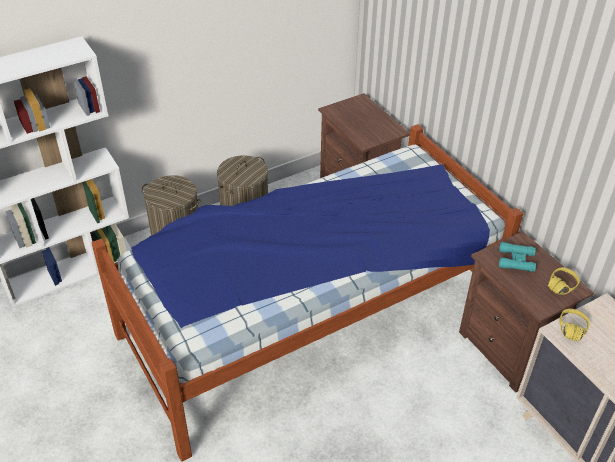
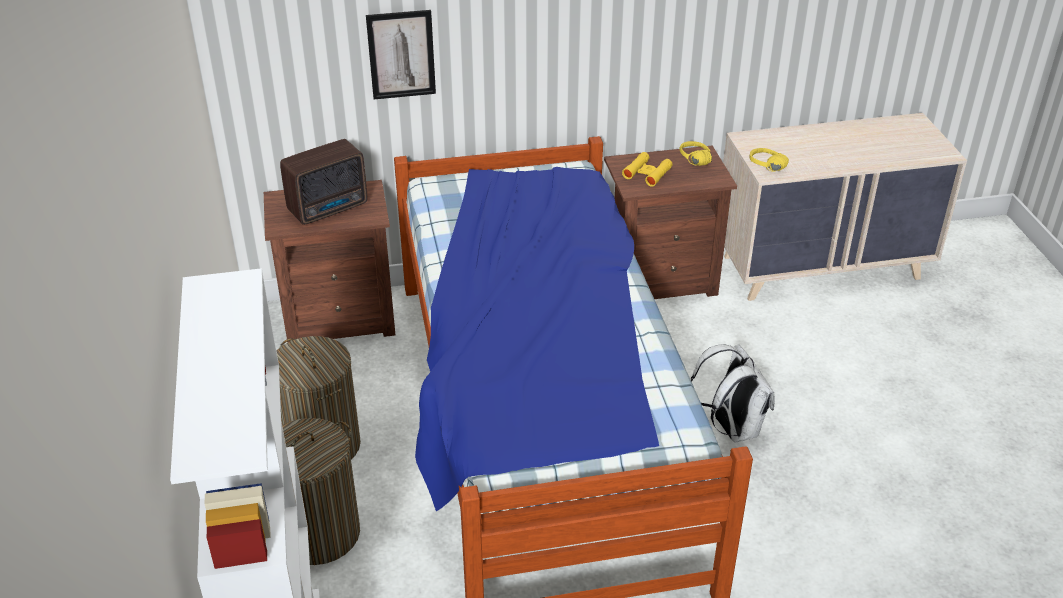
camera: 70 degrees left, 5 degrees down
turquoise binoculars [499,242,536,272] -> yellow binoculars [622,152,672,187]
none -> radio [280,139,367,225]
none -> picture [366,10,436,99]
none -> white backpack [691,344,775,442]

